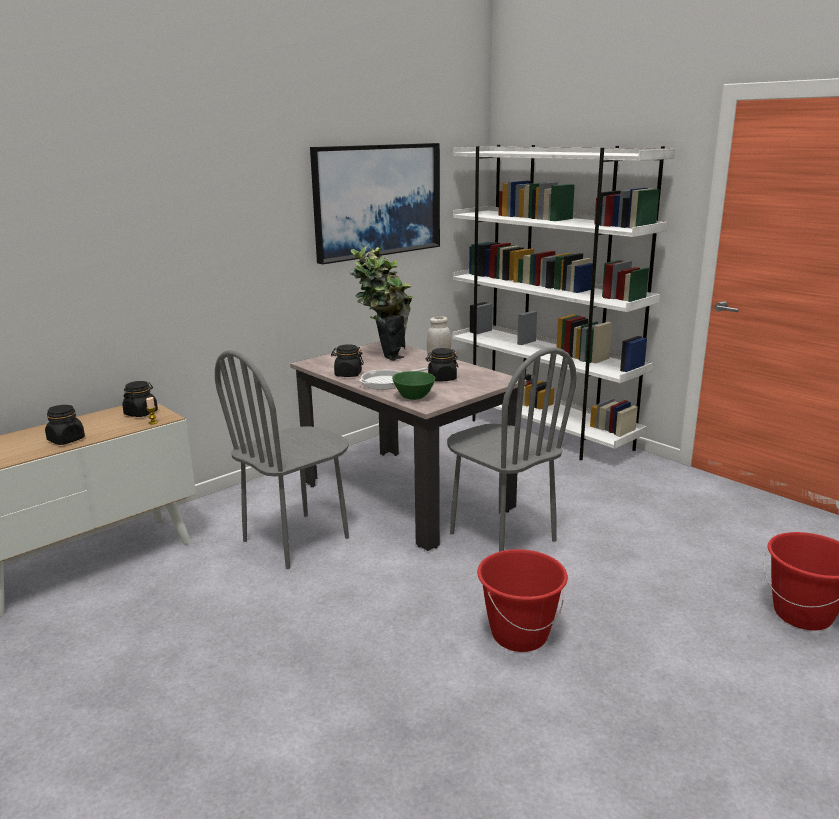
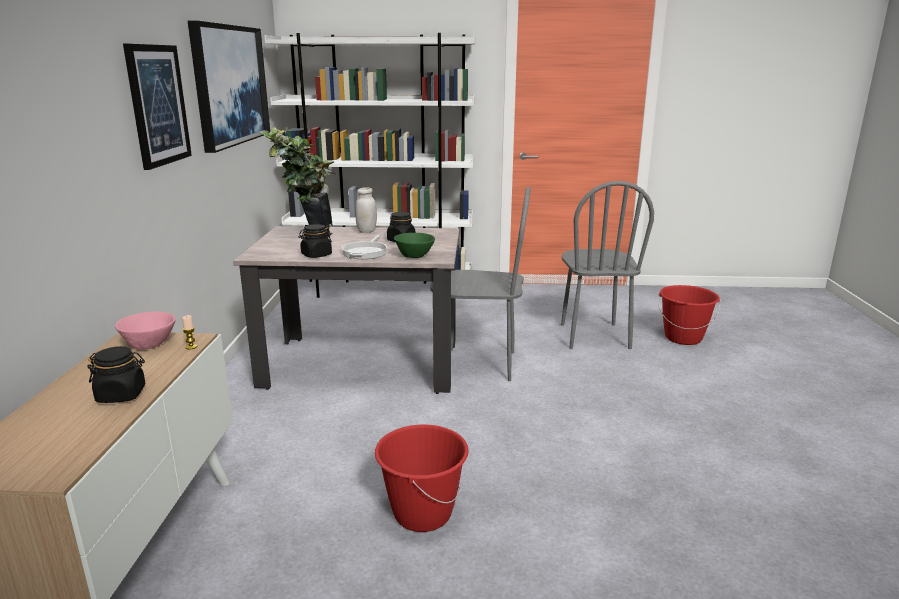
camera: 45 degrees left, 0 degrees up
black jar [122,381,158,417] -> pink bowl [115,312,176,350]
grey chair [215,350,349,569] -> grey chair moved to [561,181,654,349]
red bucket [477,549,568,652] -> red bucket moved to [375,424,469,532]
none -> picture [123,44,192,170]

